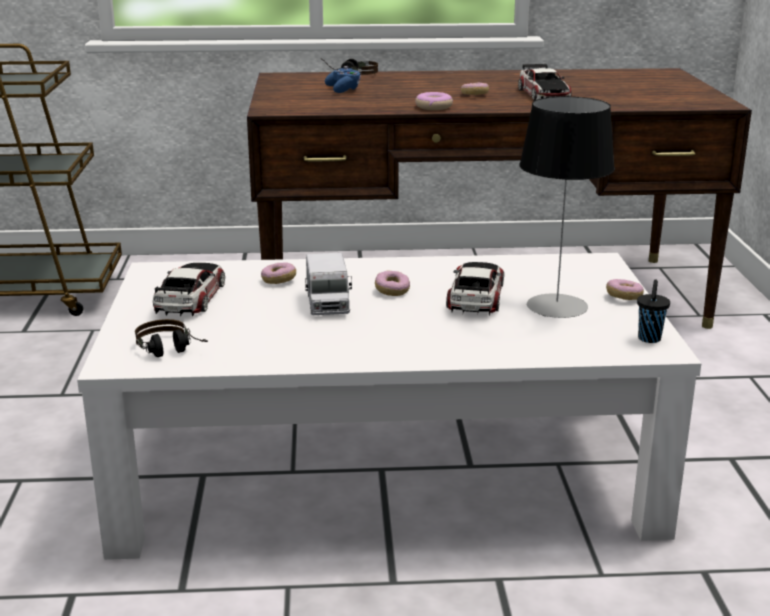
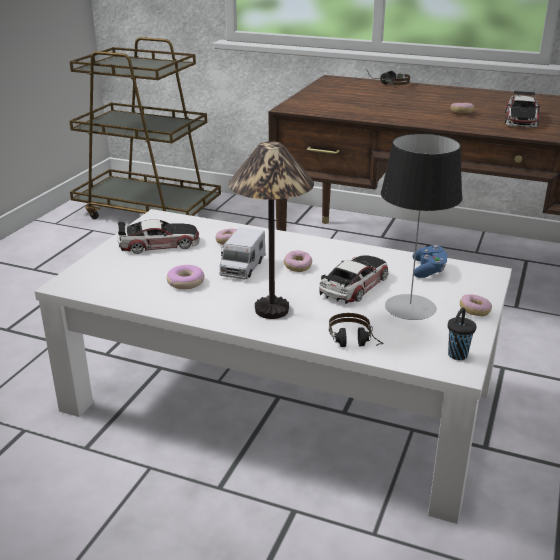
camera: 25 degrees right, 5 degrees up
headphones [135,319,208,357] -> headphones moved to [329,313,384,347]
toy car [153,263,225,317] -> toy car turned 45 degrees clockwise [117,219,200,254]
blue game controller [325,66,361,93] -> blue game controller moved to [413,245,447,278]
donut [415,92,453,110] -> donut moved to [167,265,205,289]
none -> table lamp [228,141,314,319]

